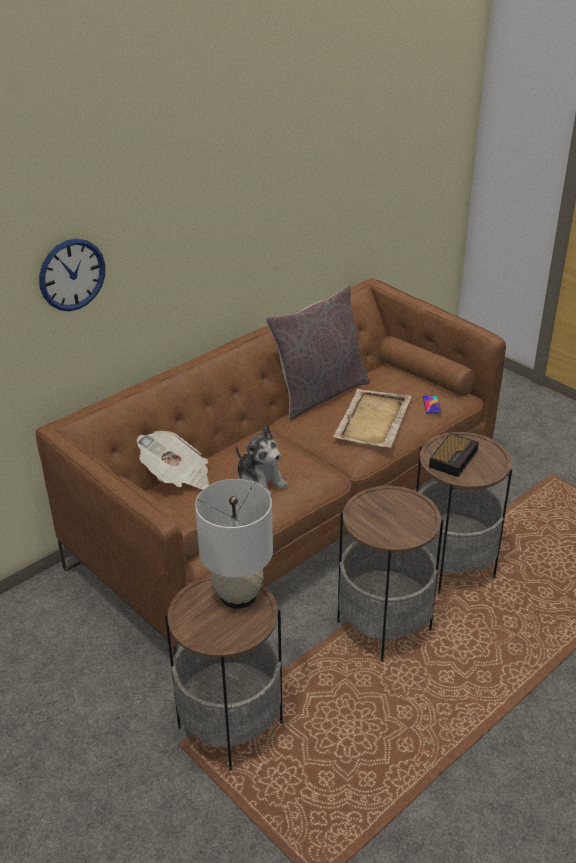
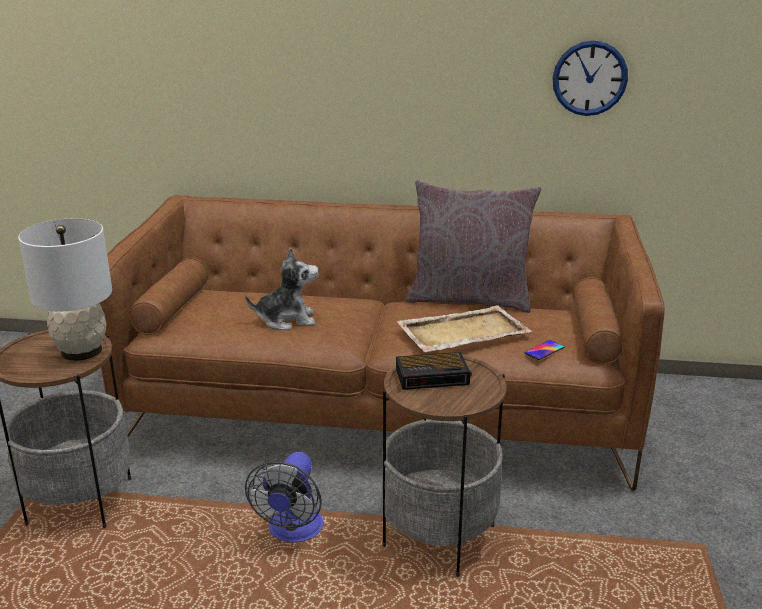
camera: 50 degrees right, 10 degrees down
wall clock [39,238,105,311] -> wall clock moved to [552,40,628,116]
newspaper [137,431,209,489] -> none
plush toy [235,427,288,496] -> plush toy turned 105 degrees counterclockwise [245,248,319,331]
side table [337,484,444,662] -> fan [245,452,323,543]

